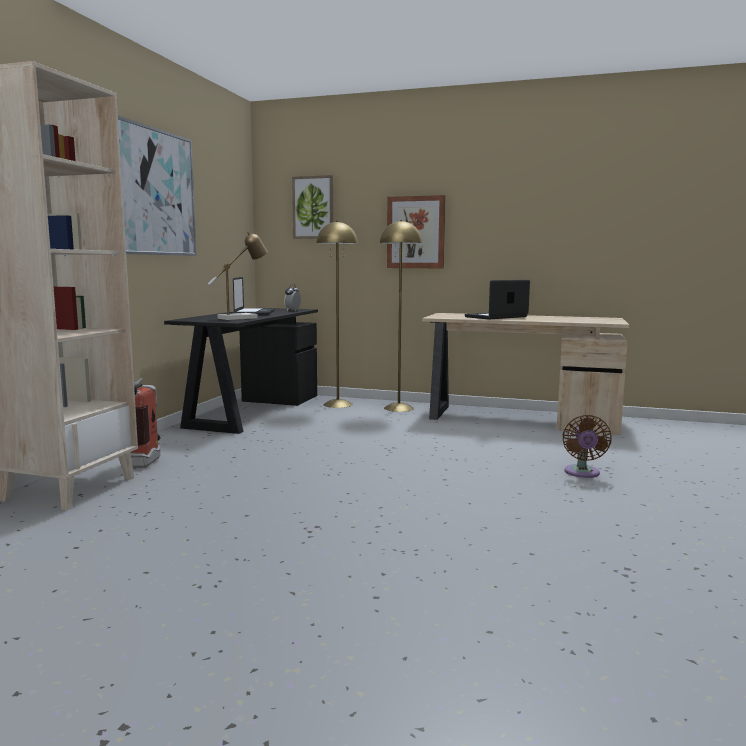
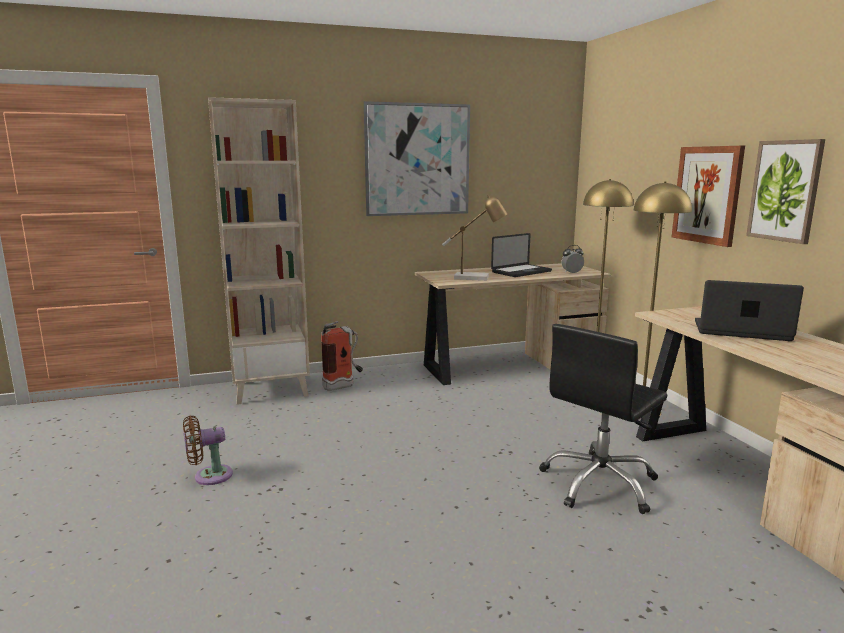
camera: 55 degrees right, 5 degrees up
black desk [164,308,318,434] -> beige desk [415,263,611,385]
picture [292,175,333,239] -> picture moved to [746,139,825,244]
brown fan [563,415,612,478] -> brown fan moved to [183,415,233,485]
none -> black office chair [539,324,667,514]

